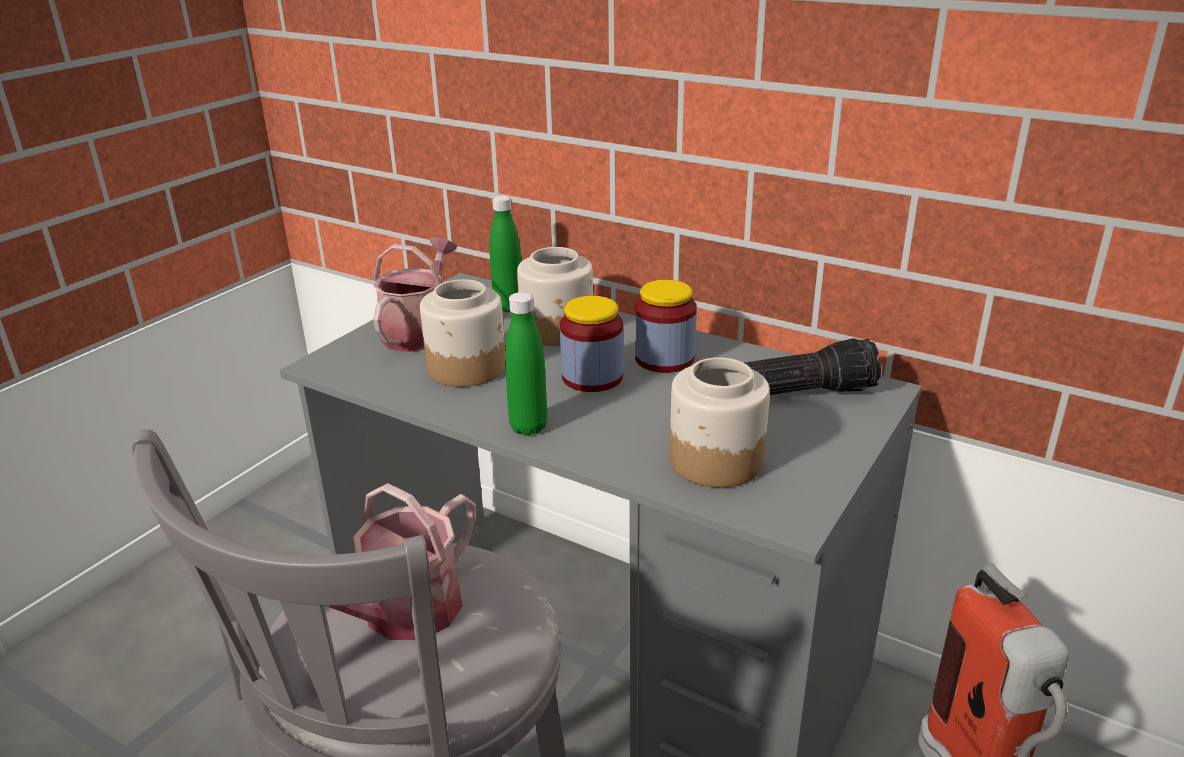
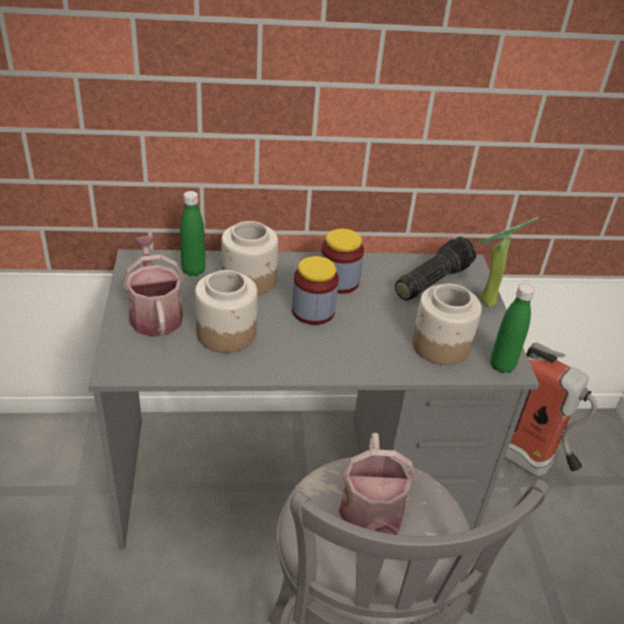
camera: 40 degrees left, 10 degrees up
green bottle [505,292,548,436] -> green bottle moved to [491,284,535,373]
none -> potted plant [473,217,538,307]

